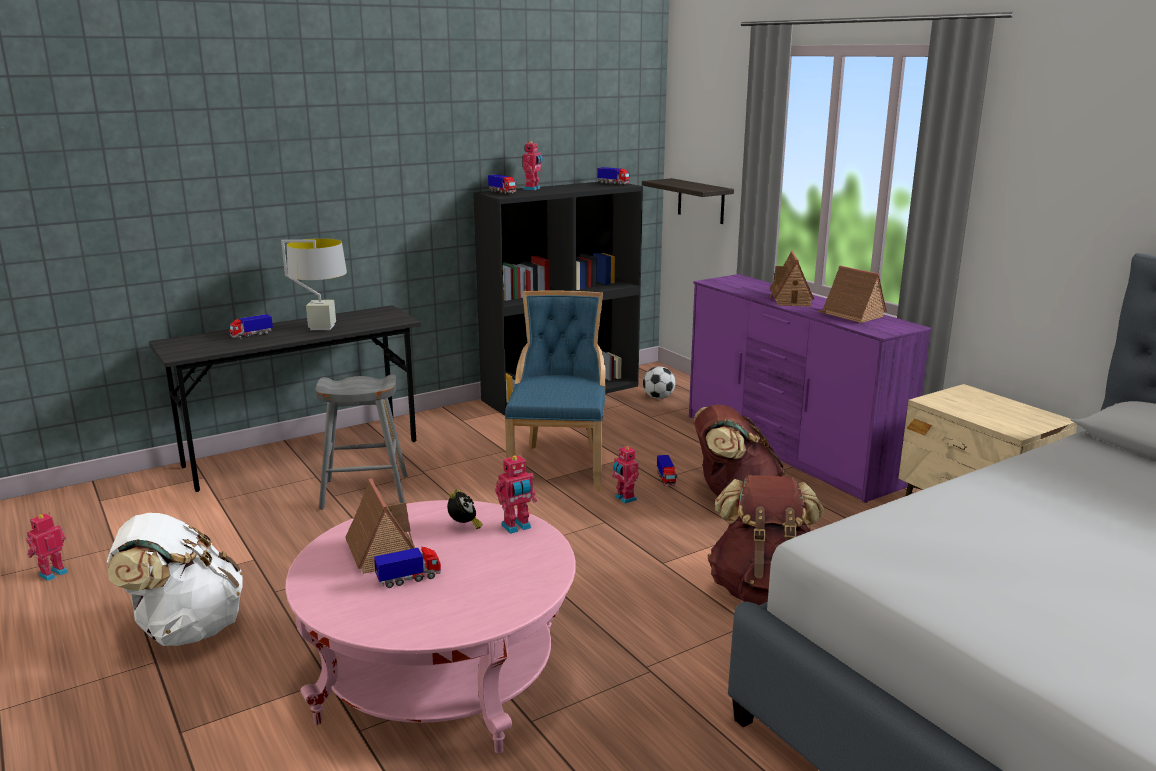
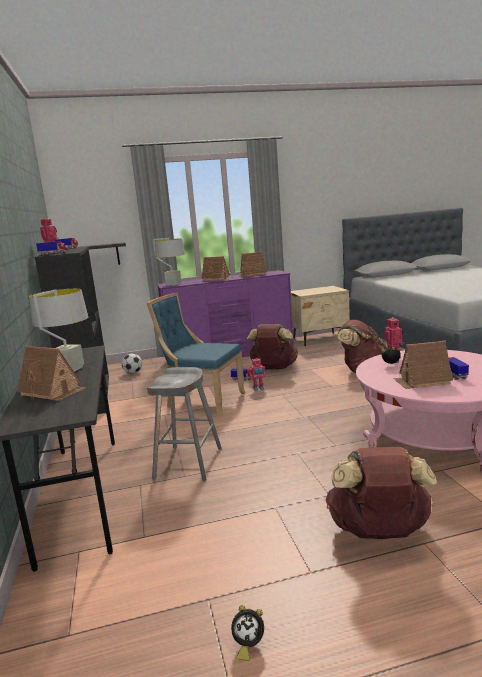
camera: 70 degrees left, 5 degrees down
toy robot [26,512,68,581] -> alarm clock [231,605,264,661]
white backpack [107,513,243,646] -> brown backpack [325,447,437,539]
toy truck [230,314,273,339] -> toy house [17,346,86,401]
none -> grey table lamp [153,238,185,286]

